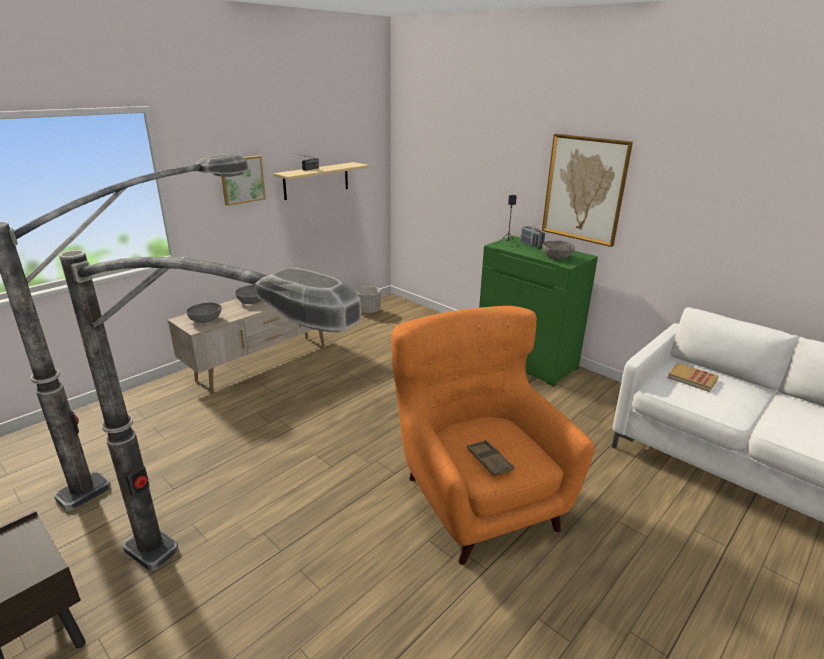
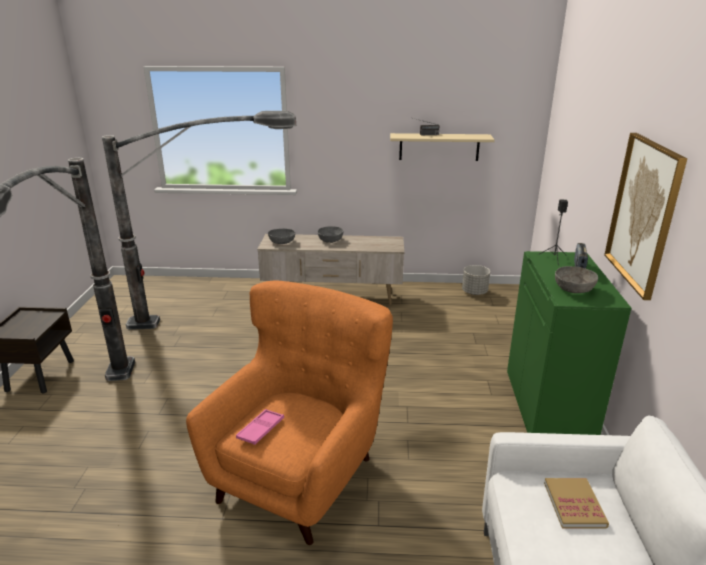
camera: 50 degrees right, 0 degrees up
picture [221,155,266,206] -> none
brown tray [467,440,514,476] -> pink tray [236,409,284,445]

